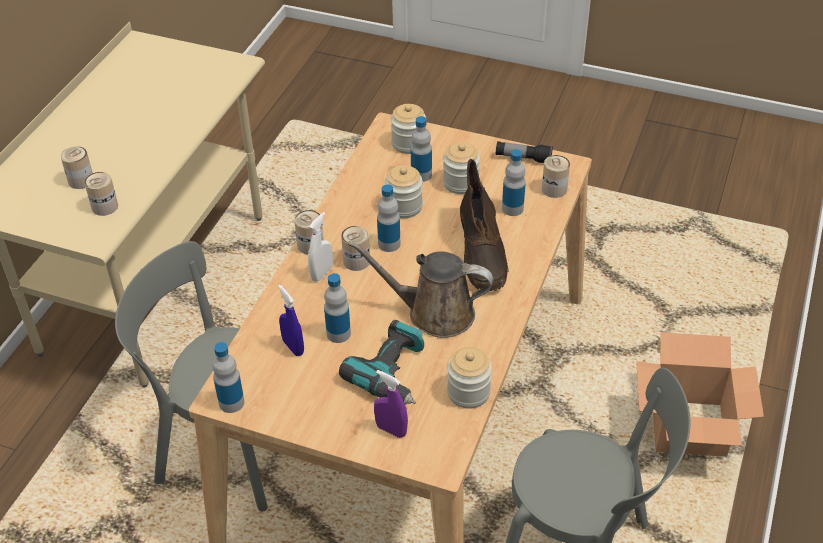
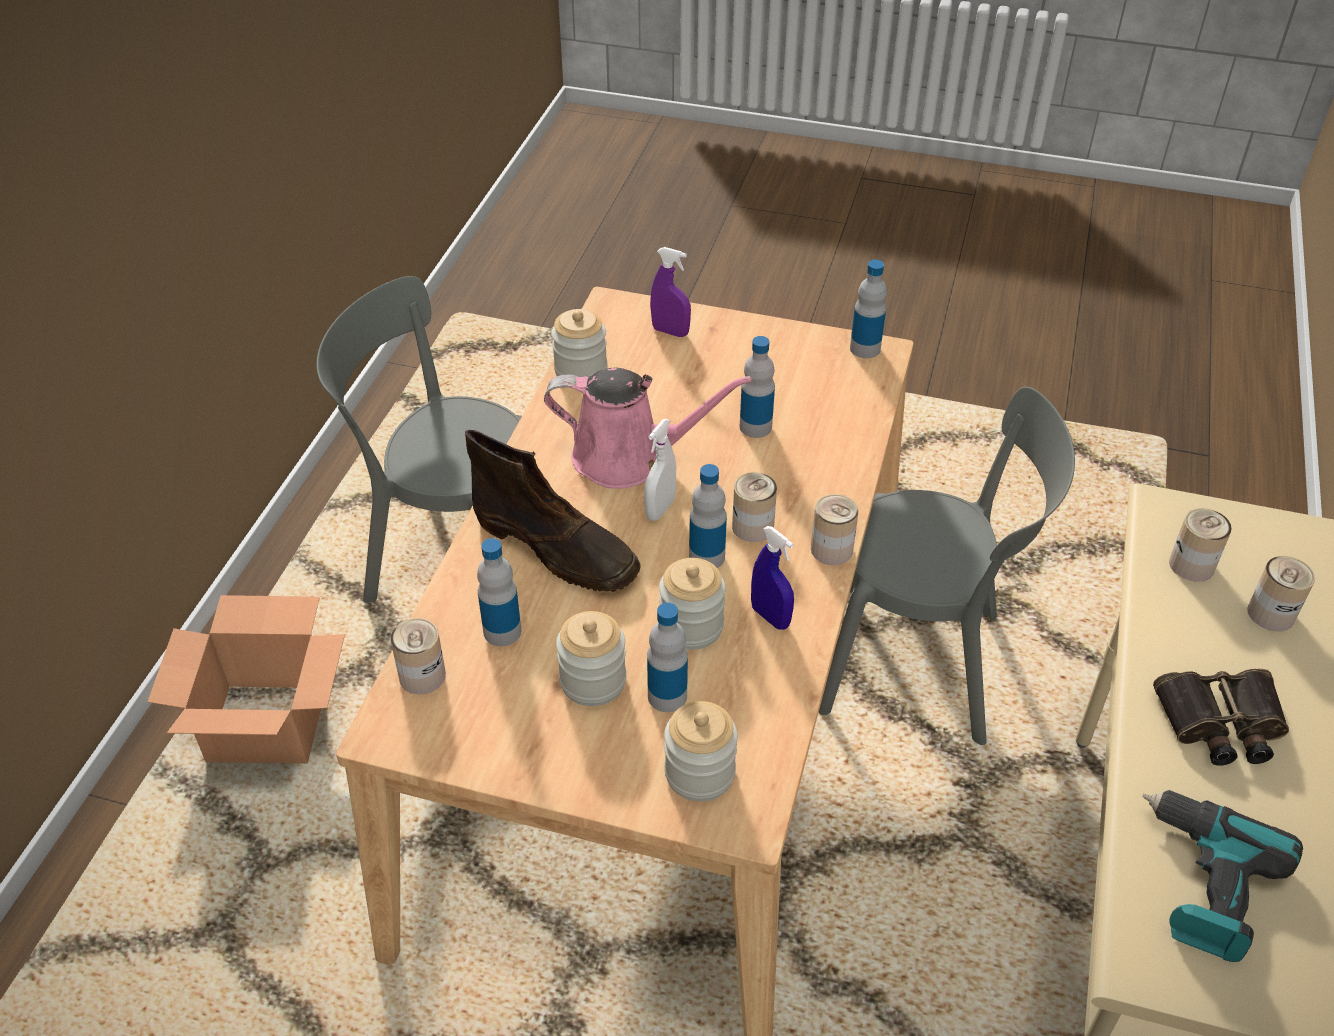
camera: 175 degrees right, 0 degrees up
blue spray bottle [278,285,304,356] -> blue spray bottle moved to [751,526,794,630]
white spray bottle [308,212,333,282] -> white spray bottle moved to [644,419,676,521]
power drill [339,320,424,405] -> power drill moved to [1142,790,1303,962]
brown watering can [348,240,493,338] -> pink watering can [544,368,752,489]
brown boot [460,159,509,291] -> brown boot turned 135 degrees clockwise [465,430,641,592]
flashlight [496,141,553,163] -> none
none -> binoculars [1153,669,1289,766]

